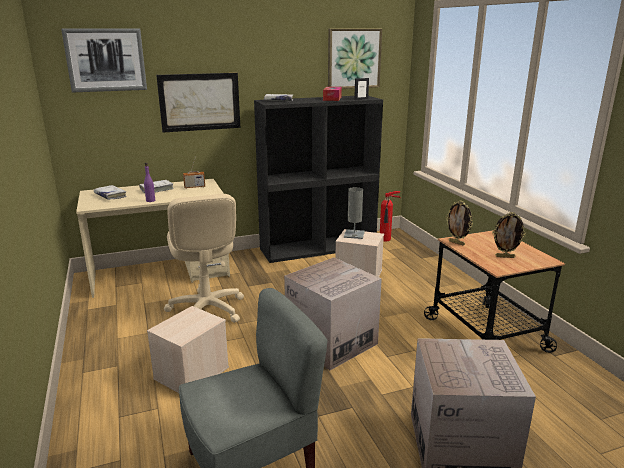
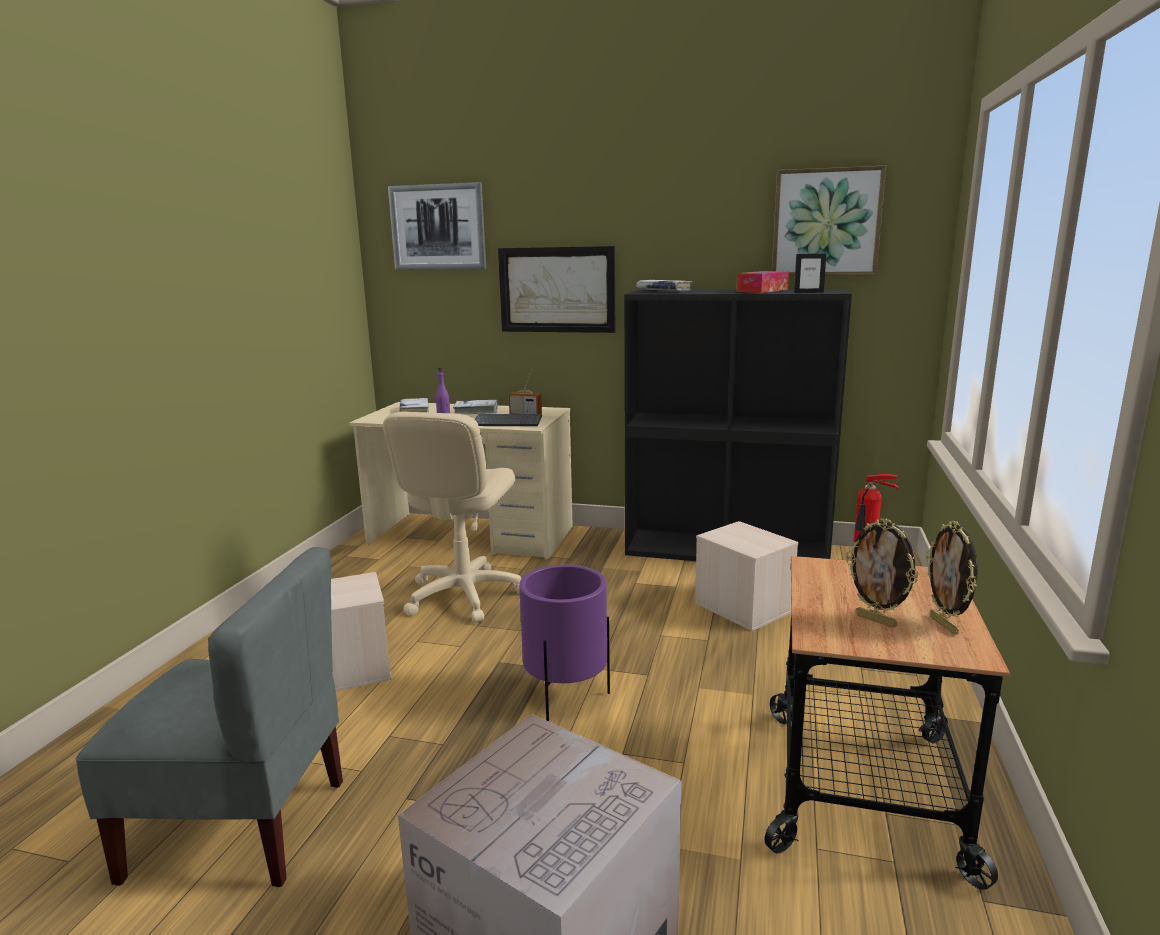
camera: 35 degrees right, 5 degrees down
cardboard box [284,258,382,370] -> purple planter [519,565,610,721]
grey table lamp [344,187,365,239] -> none
picture frame [446,200,473,246] -> picture frame moved to [926,520,978,635]
none -> keyboard [475,414,542,426]

